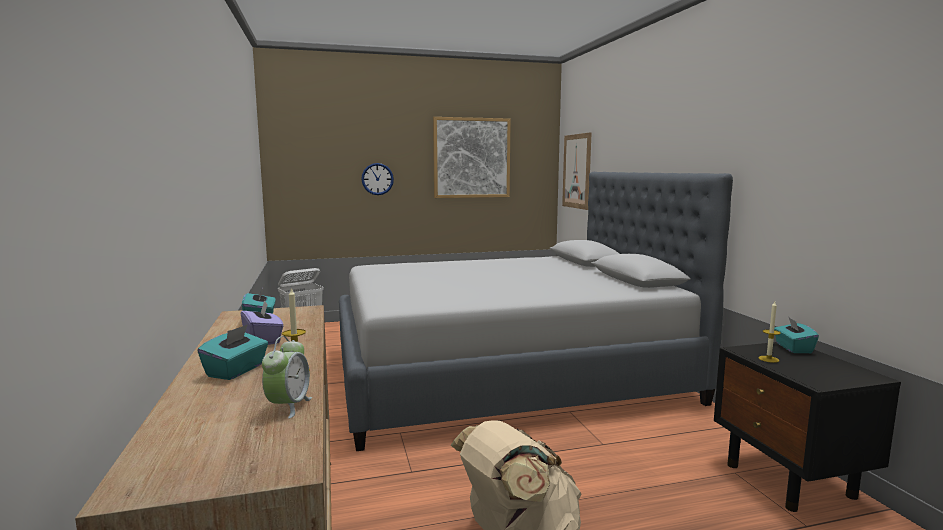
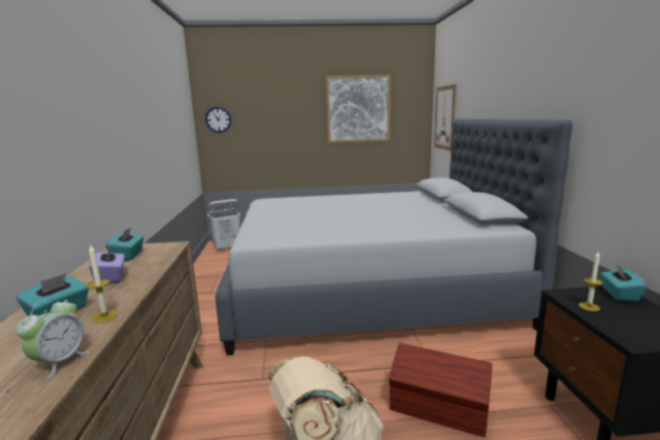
camera: 10 degrees right, 5 degrees up
wall clock [361,163,394,195] -> wall clock moved to [205,106,232,133]
none -> brown storage box [389,343,492,437]

